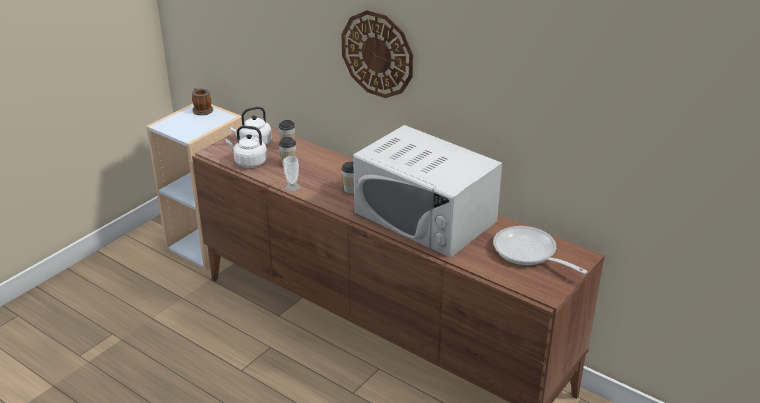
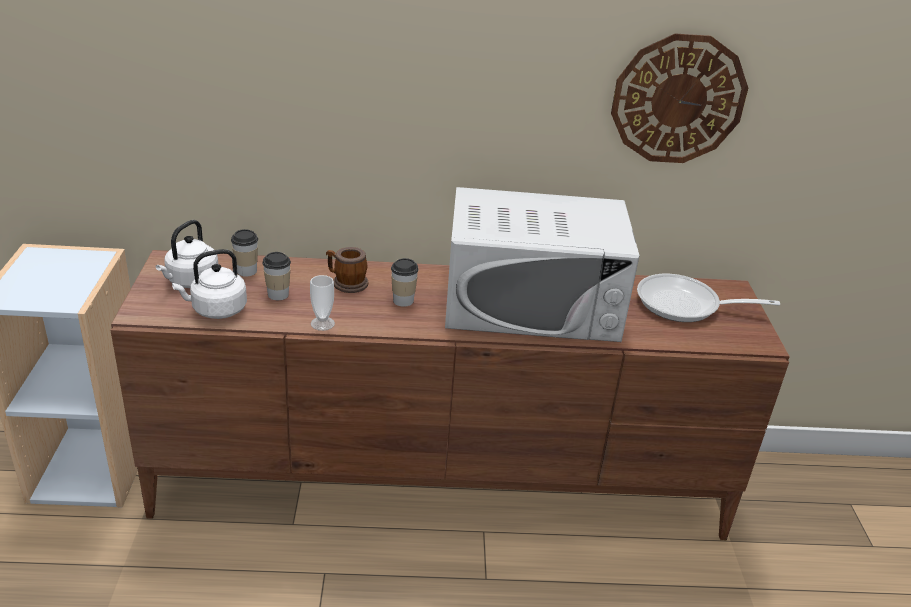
camera: 40 degrees left, 0 degrees up
mug [192,88,213,115] -> mug moved to [326,247,368,293]
wall clock [341,10,413,98] -> wall clock moved to [611,33,748,163]

